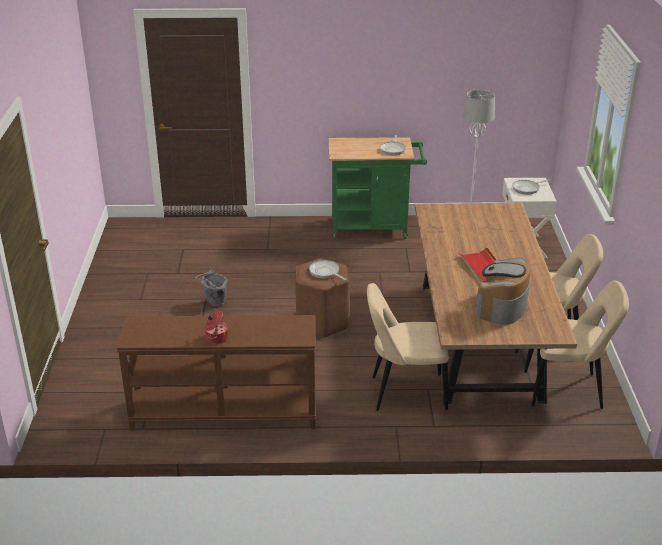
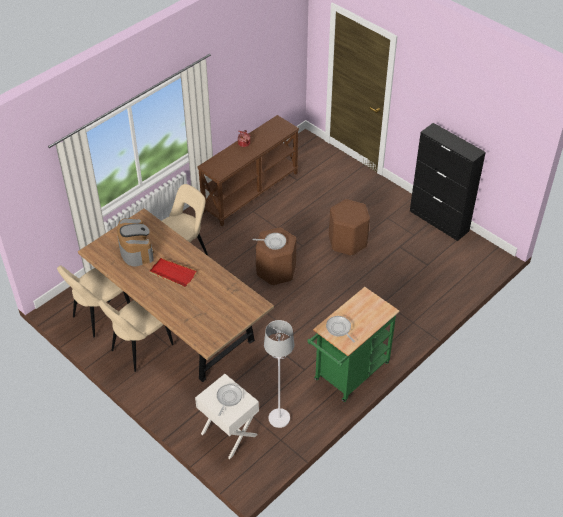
camera: 135 degrees right, 15 degrees up
grey bucket [195,270,228,306] -> brown stool [329,199,370,256]
none -> black cabinet [410,123,486,241]

